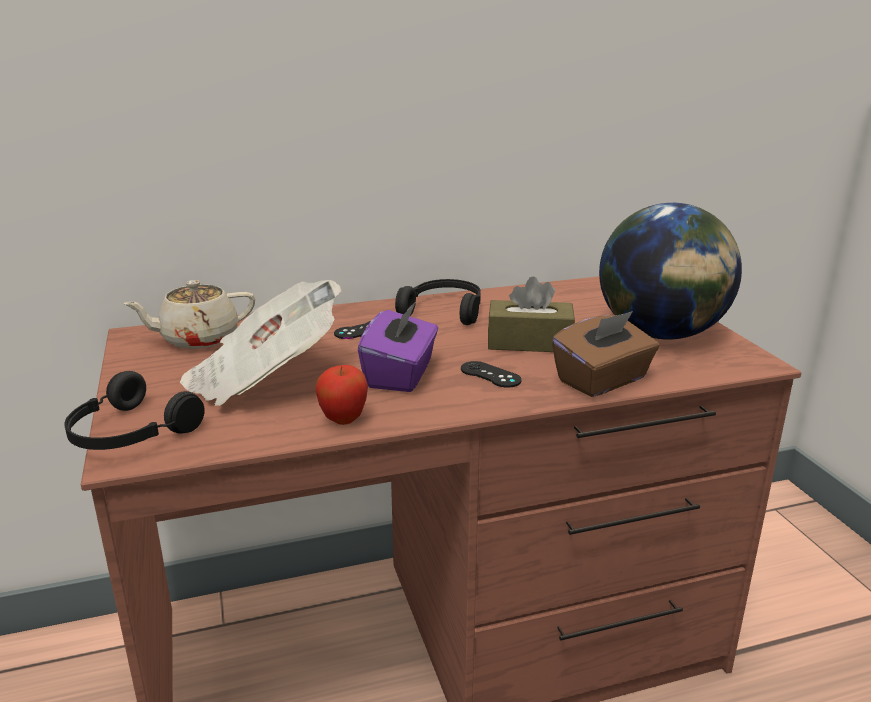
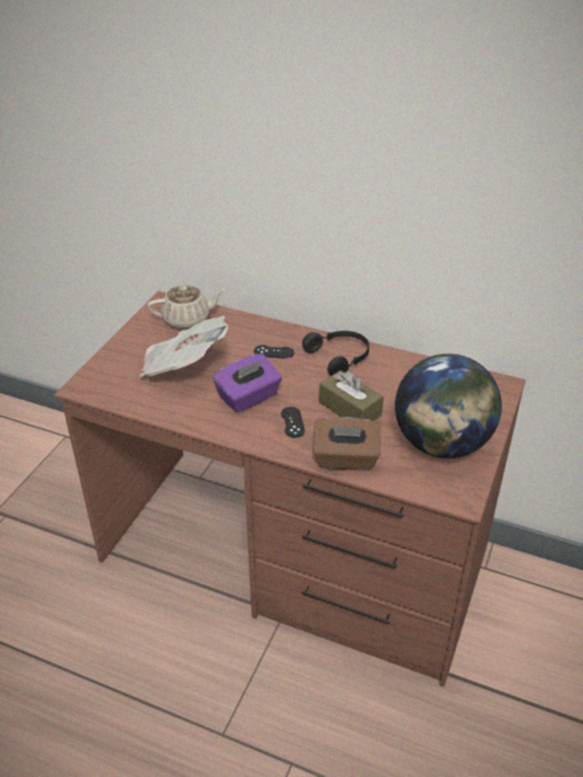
camera: 40 degrees right, 15 degrees up
black headphones [64,371,205,450] -> none
beige teapot [123,280,255,349] -> beige teapot turned 150 degrees clockwise [147,285,225,329]
apple [315,365,368,425] -> none

